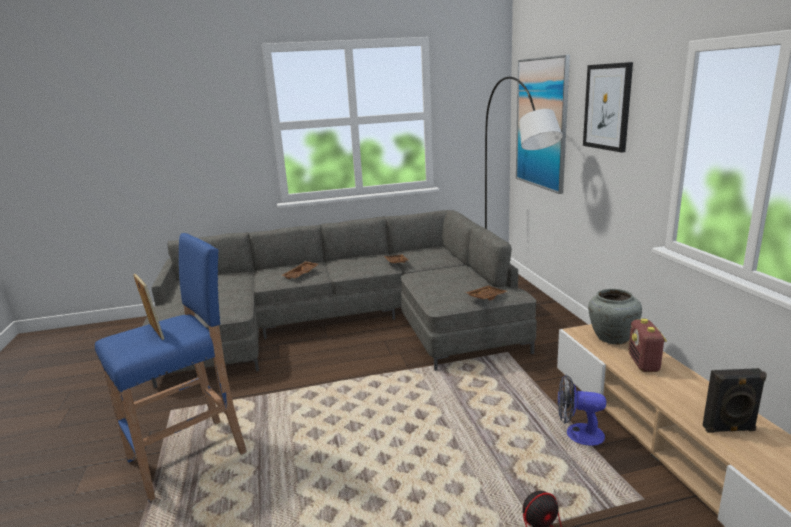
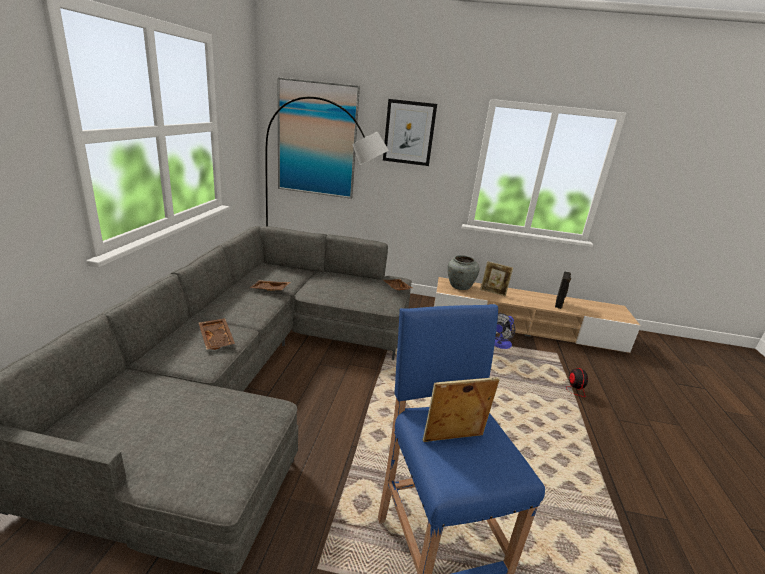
camera: 70 degrees left, 5 degrees up
radio [628,318,667,372] -> picture frame [480,261,513,296]

